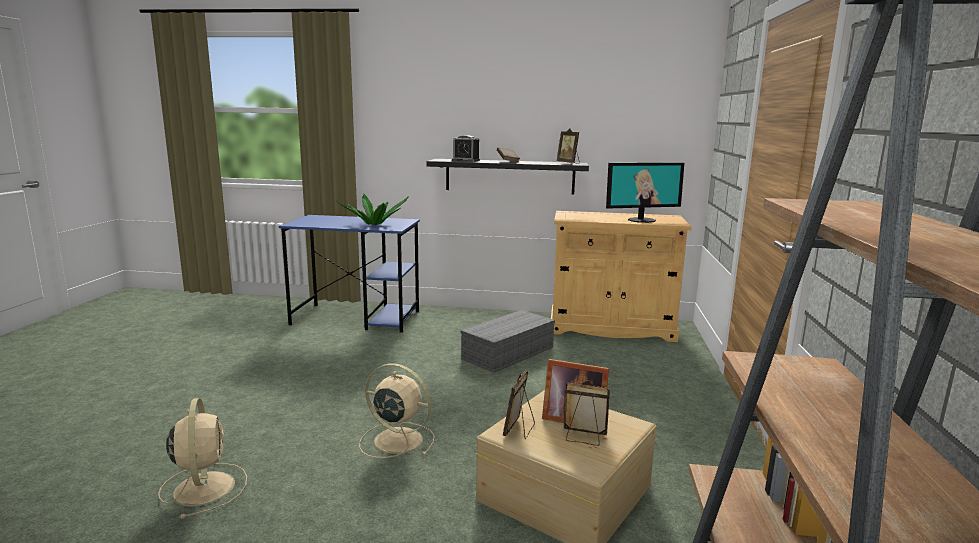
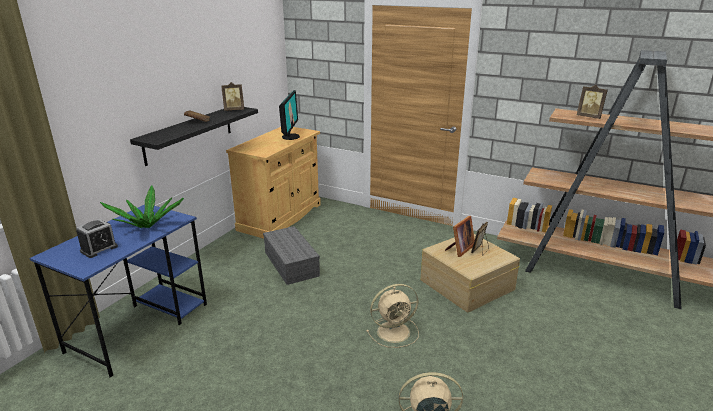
camera: 70 degrees left, 10 degrees up
beige fan [359,363,435,458] -> beige fan turned 150 degrees counterclockwise [366,284,419,348]
alarm clock [452,135,480,162] -> alarm clock moved to [76,219,118,258]
picture frame [503,371,535,439] -> picture frame moved to [577,85,608,119]

